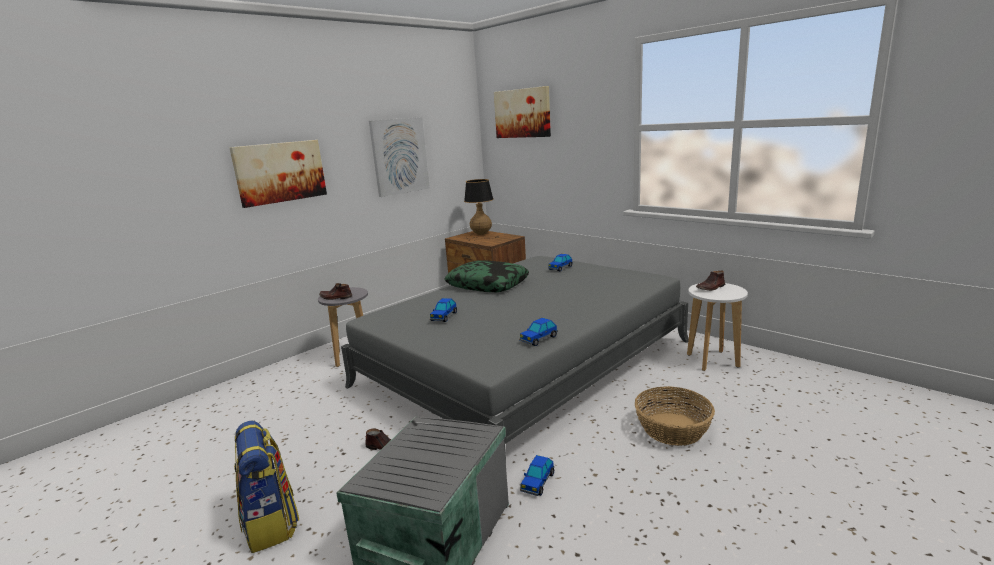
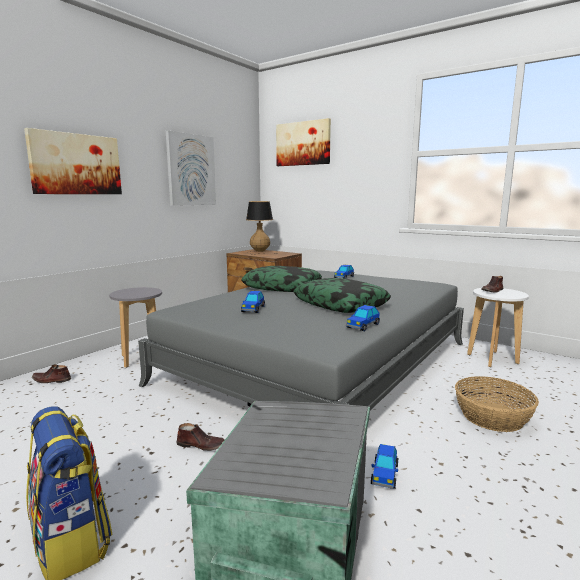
camera: 10 degrees left, 5 degrees down
brown shoe [319,283,352,300] -> brown shoe moved to [32,364,71,383]
none -> pillow [293,278,391,313]

